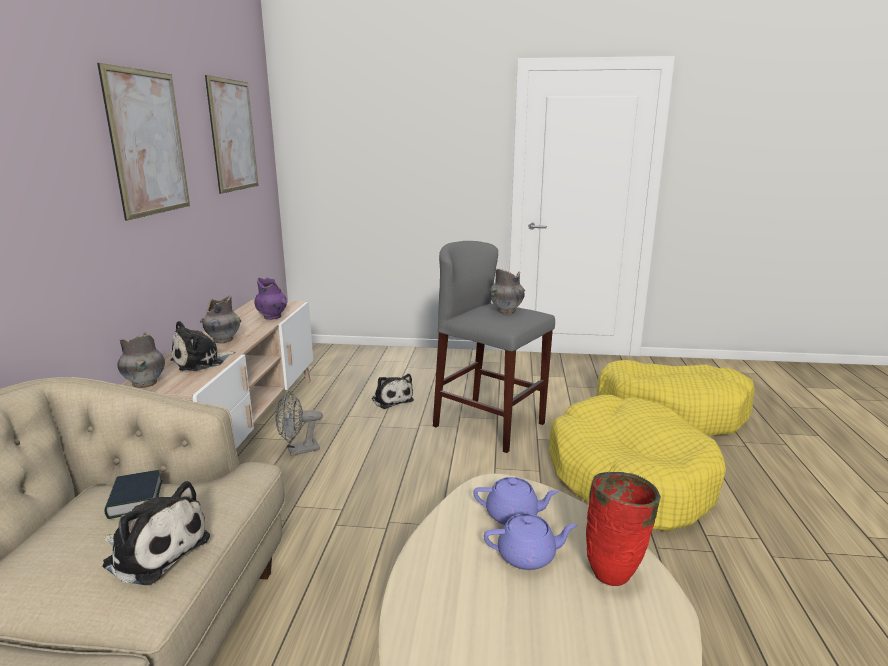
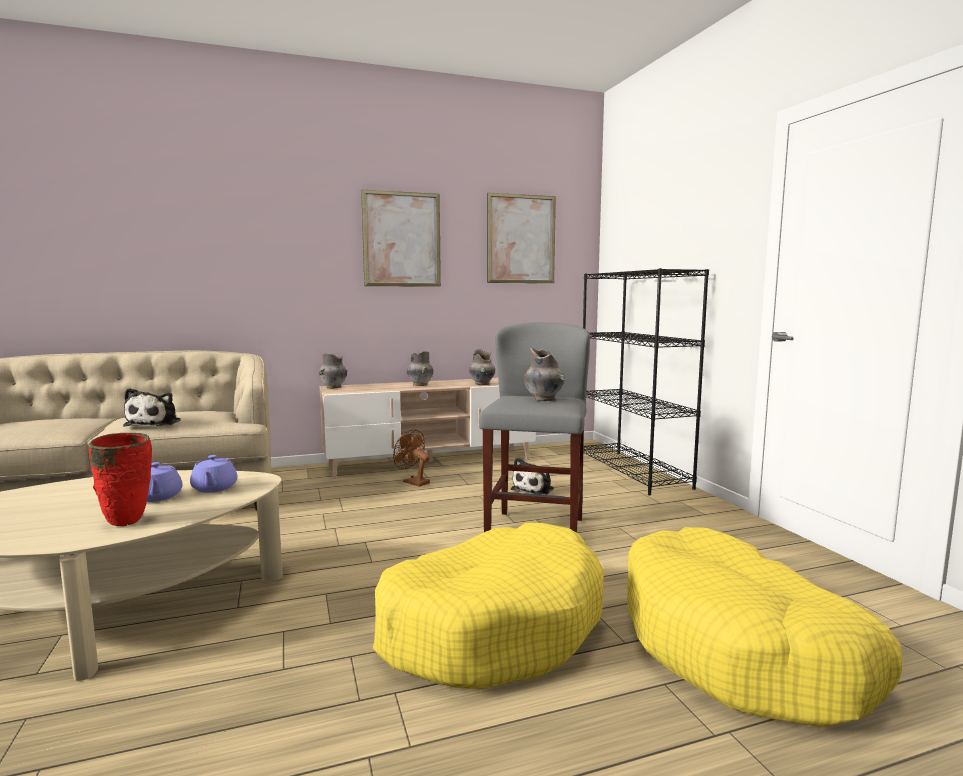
camera: 65 degrees right, 10 degrees down
book [104,470,163,519] -> none
plush toy [170,321,236,371] -> none
purple vase [254,278,287,320] -> grey vase [469,349,495,385]
grey fan [275,391,323,456] -> brown fan [393,429,430,487]
none -> black bookcase [583,268,709,495]

